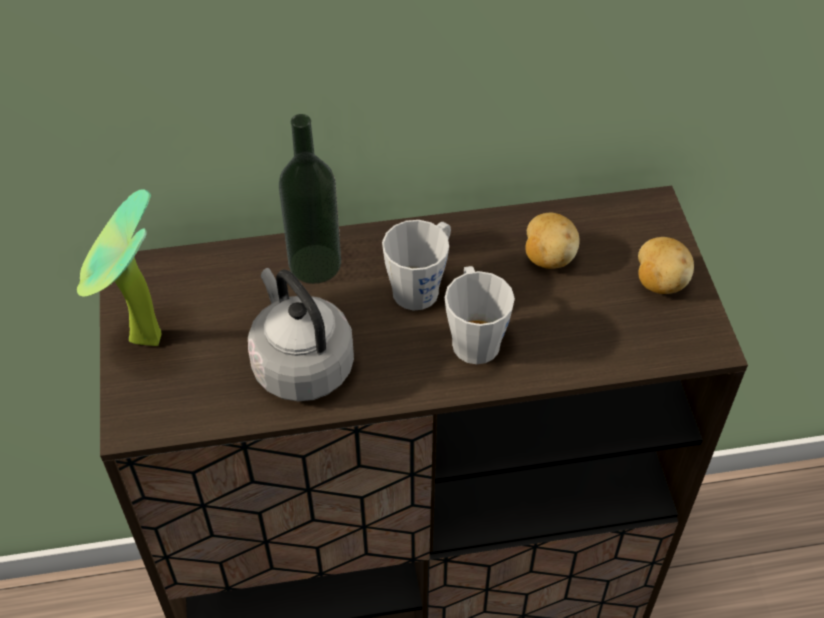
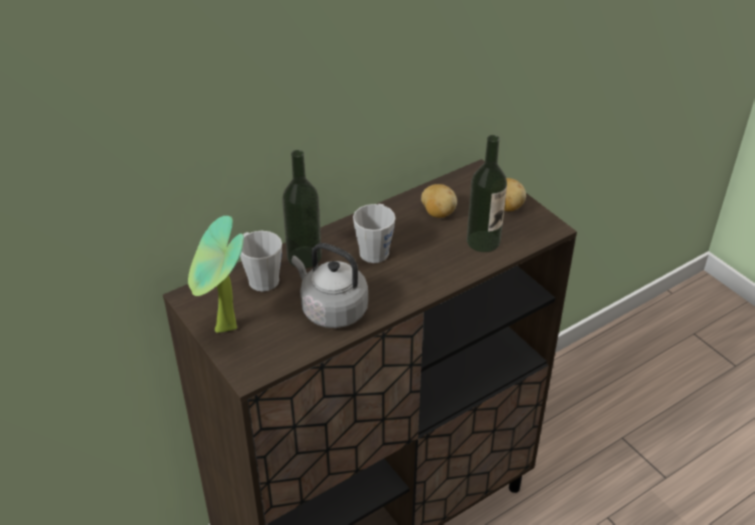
camera: 25 degrees left, 10 degrees down
grey mug [445,266,515,364] -> grey mug moved to [240,231,282,292]
none -> bottle [467,135,507,252]

